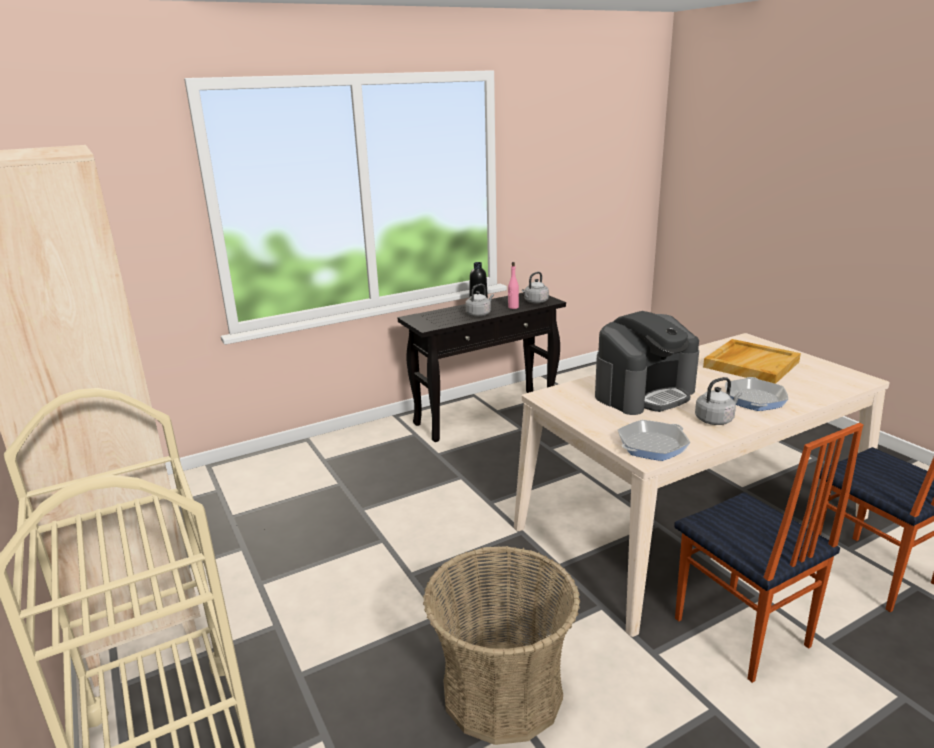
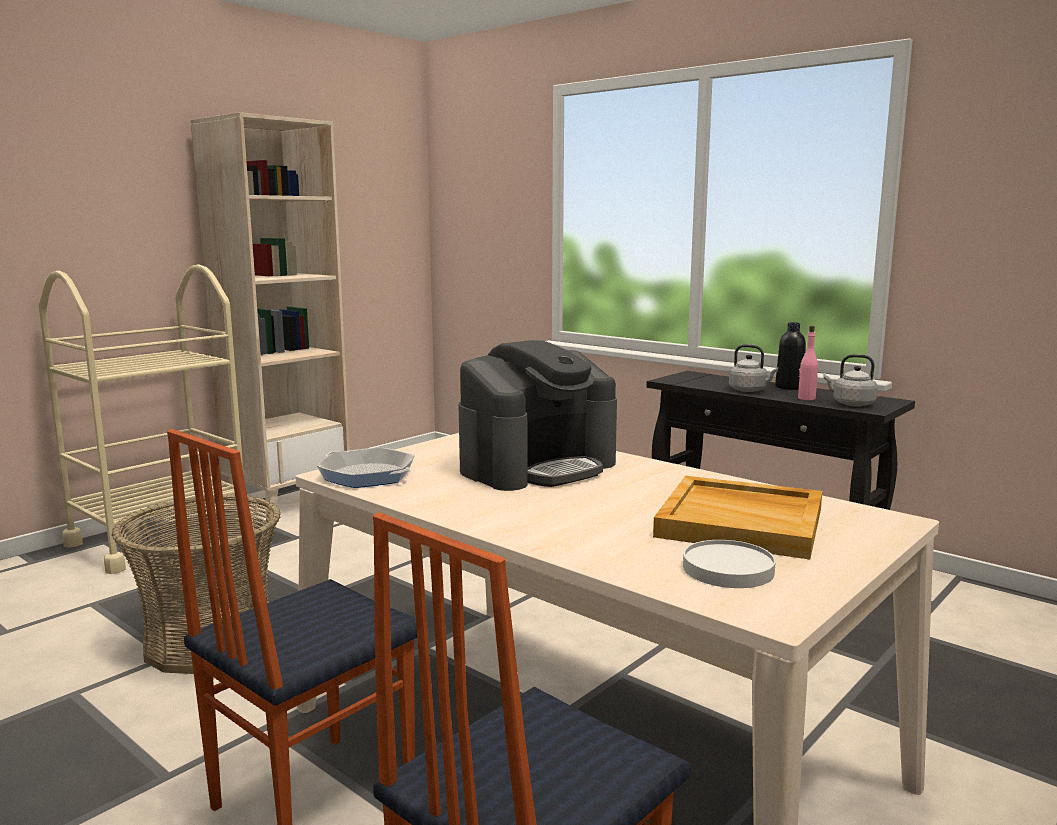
camera: 70 degrees right, 10 degrees down
coffee machine [595,311,699,415] -> coffee machine turned 75 degrees counterclockwise [459,340,617,491]
grey kettle [695,377,742,425] -> none
frying pan [725,377,788,411] -> none
none -> white plate [683,540,776,588]

